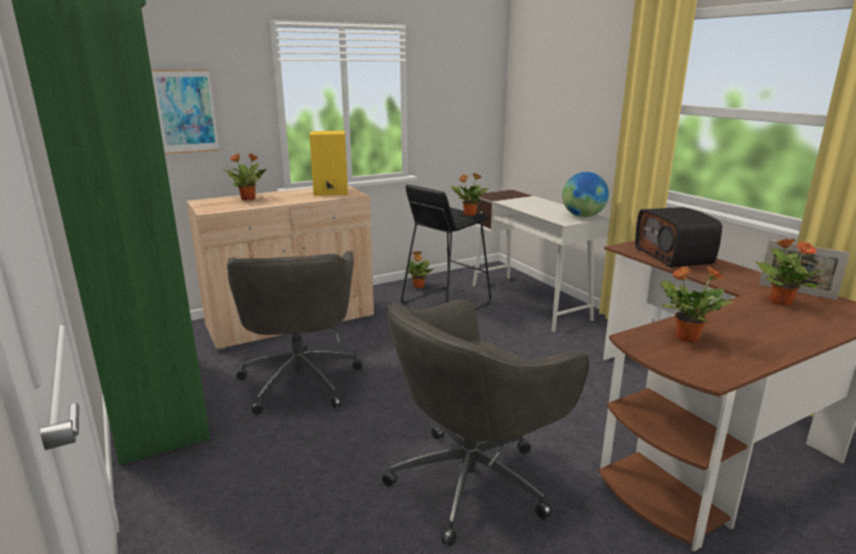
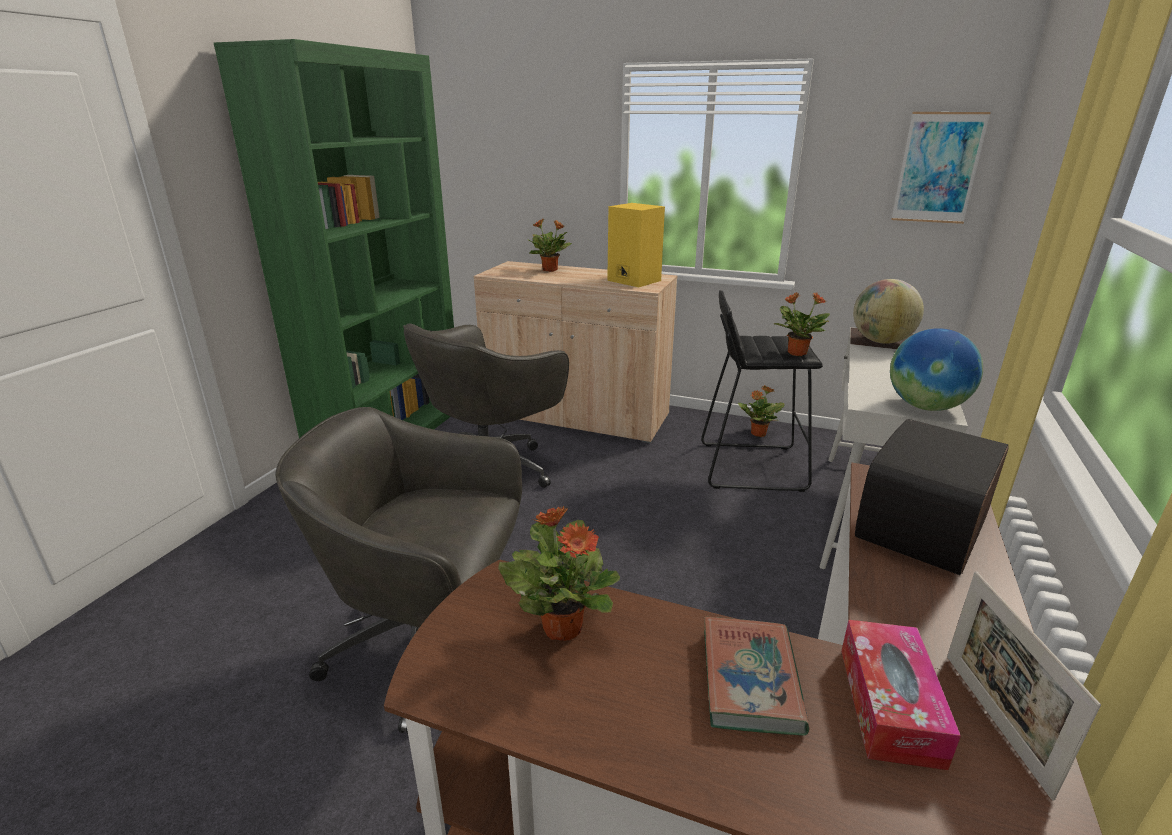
camera: 50 degrees right, 5 degrees up
picture [152,70,219,154] -> picture moved to [891,112,991,224]
potted plant [756,238,823,306] -> tissue box [841,620,961,770]
none -> book [704,617,810,736]
none -> globe [853,279,924,344]

